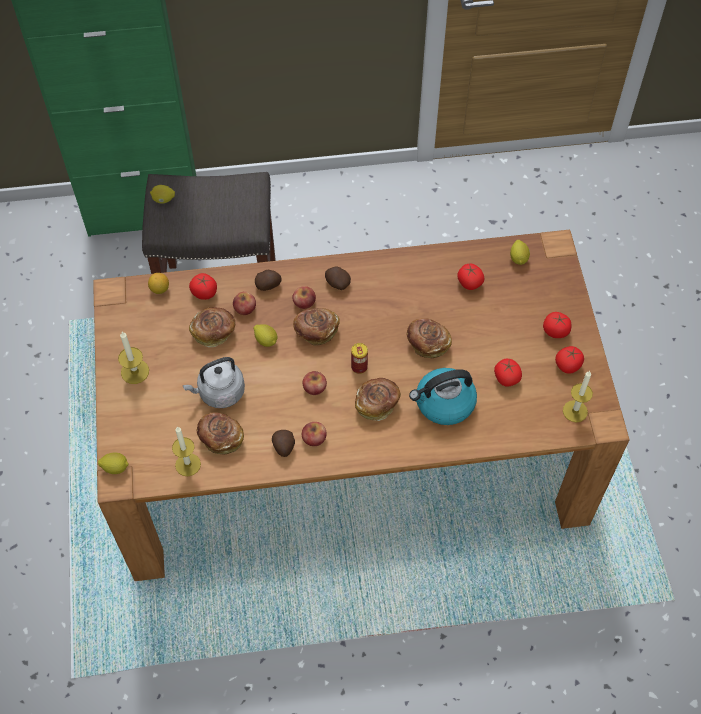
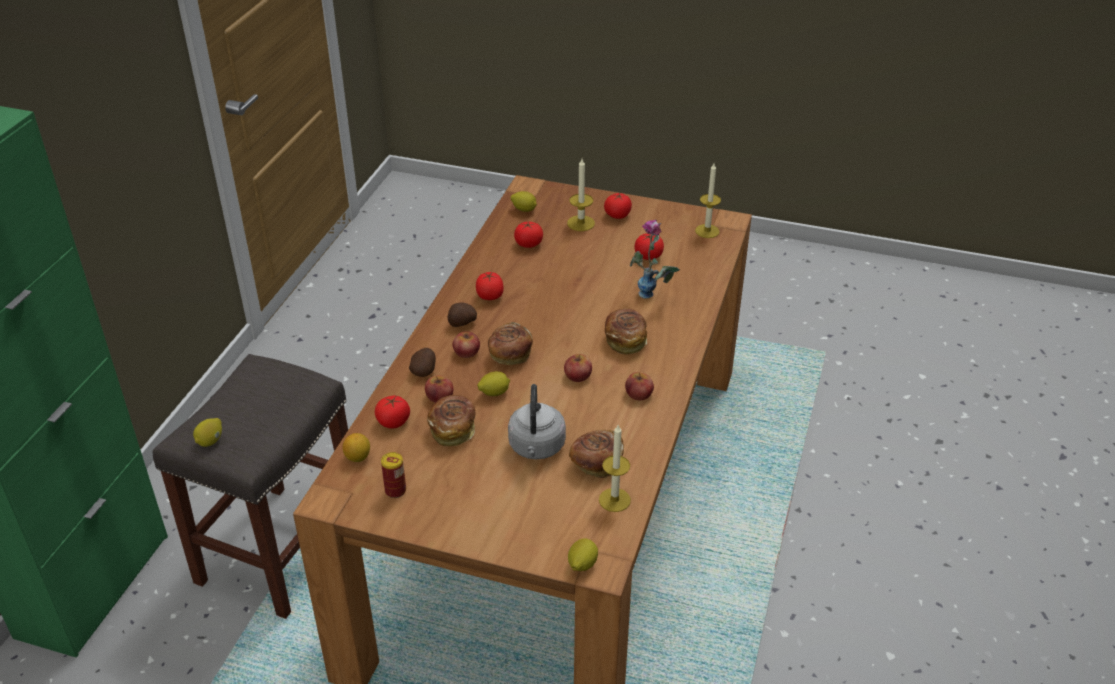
camera: 65 degrees left, 20 degrees down
candle [118,332,149,384] -> candle moved to [567,159,595,231]
potato [272,430,295,457] -> none
can [351,343,368,374] -> can moved to [381,452,406,498]
bread [406,318,452,358] -> none
kettle [409,368,477,425] -> vase [630,220,680,298]
tomato [555,346,584,374] -> tomato moved to [476,272,504,300]

